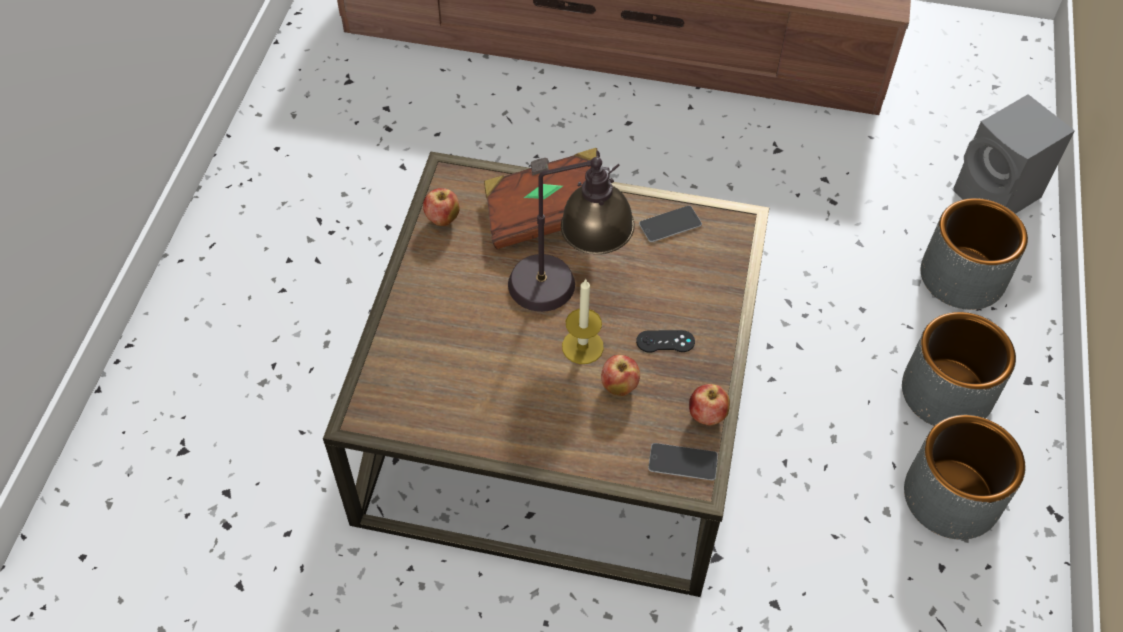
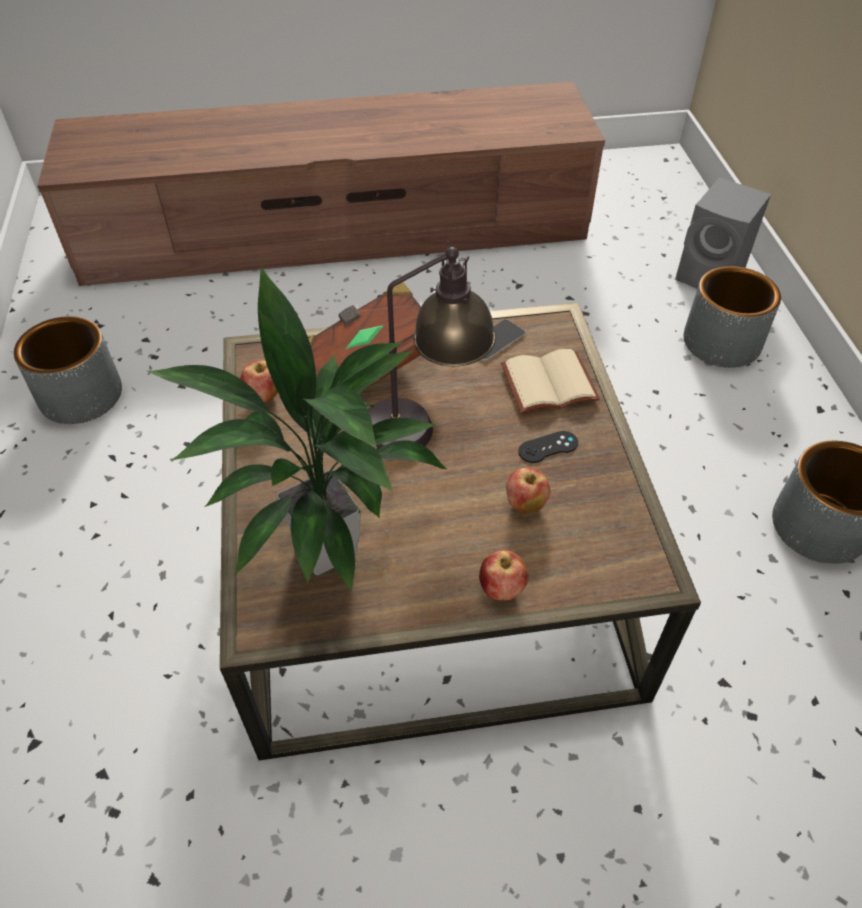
camera: 20 degrees left, 5 degrees down
candle [562,278,604,364] -> none
phone [648,443,718,481] -> none
apple [689,384,730,426] -> apple moved to [479,551,528,601]
grey planter [902,312,1016,426] -> grey planter moved to [13,316,122,424]
none -> potted plant [147,266,448,592]
none -> beige book [501,349,600,413]

